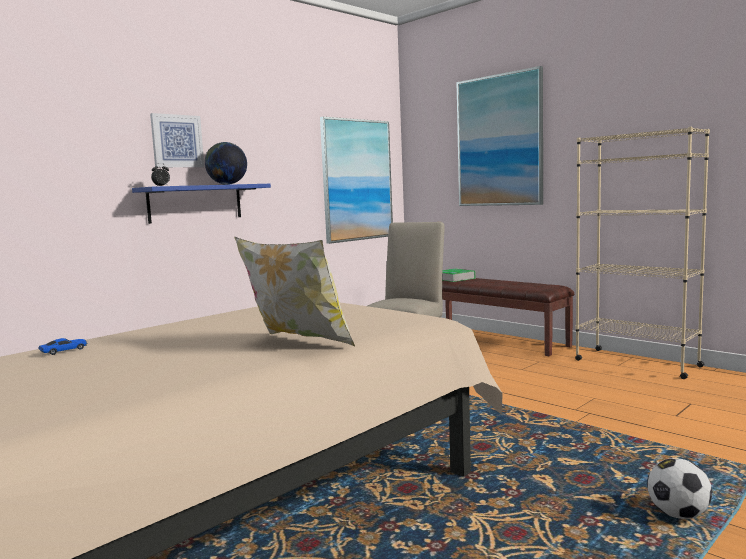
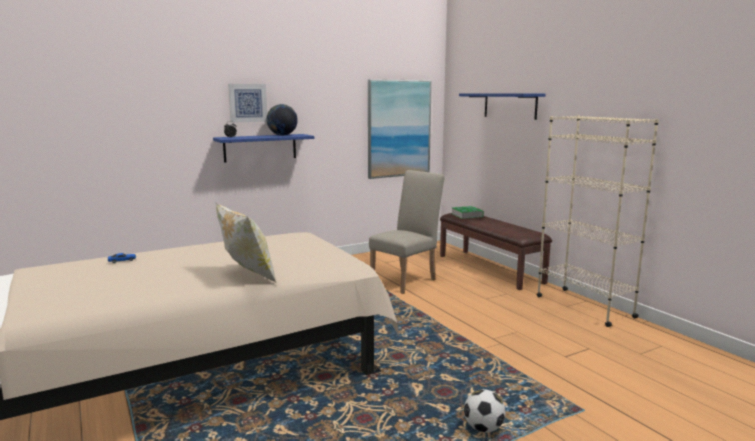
camera: 15 degrees right, 5 degrees up
picture [457,66,543,206] -> blue shelf [459,93,545,120]

